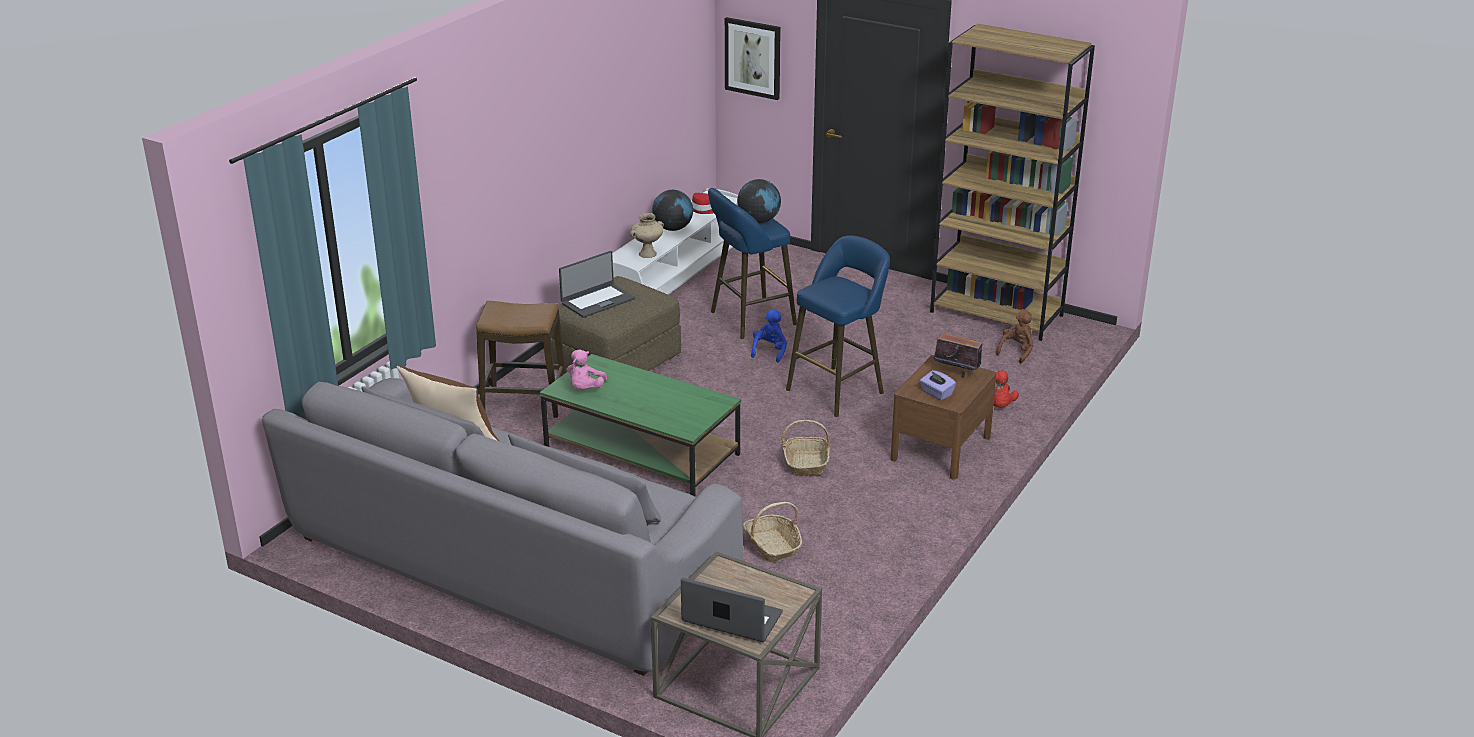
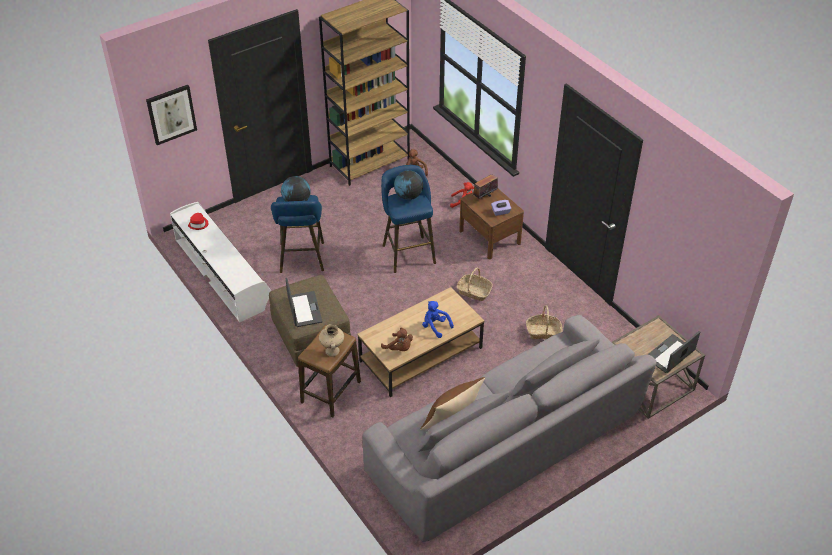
camera: 65 degrees left, 15 degrees up
green coffee table [540,354,741,496] -> brown coffee table [357,287,485,397]
pink plush toy [567,349,607,389] -> brown plush toy [381,327,413,351]
beige vase [630,213,664,258] -> beige vase moved to [319,324,344,357]
globe [652,190,693,231] -> globe moved to [394,170,423,200]
blue plush toy [751,309,787,363] -> blue plush toy moved to [422,301,454,338]

